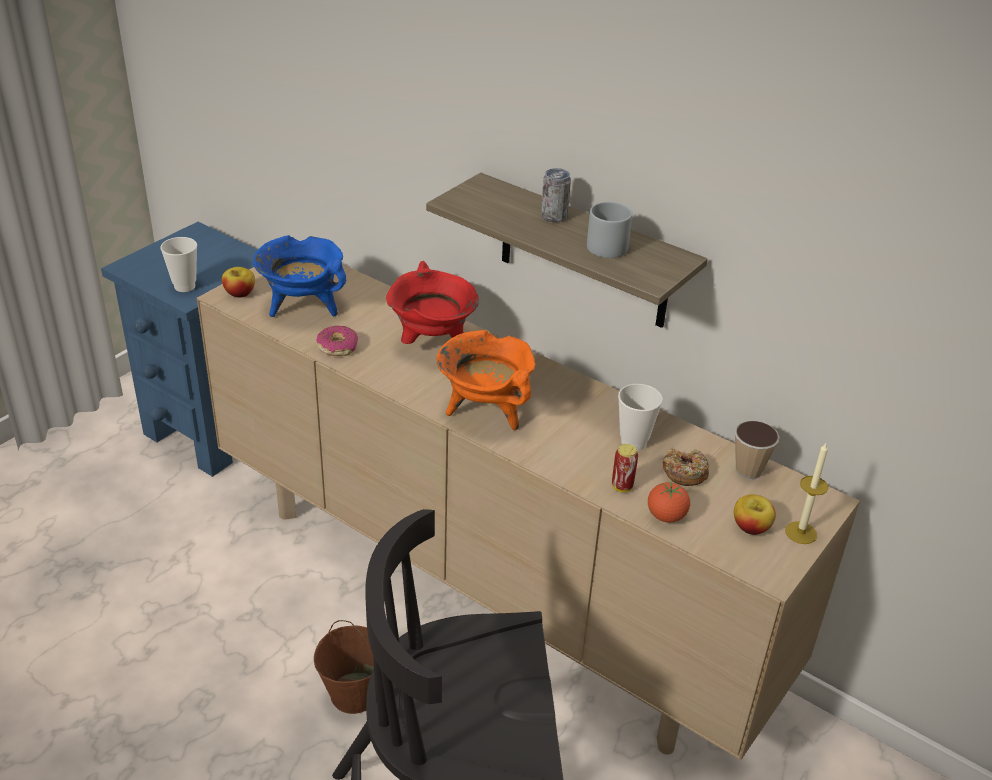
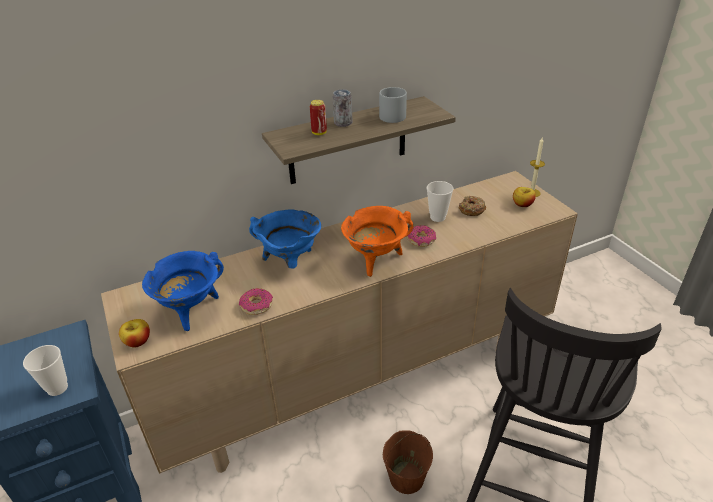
camera: 60 degrees left, 0 degrees up
red cooking pot [386,261,479,344] -> blue cooking pot [249,209,321,269]
can [612,444,638,492] -> can moved to [310,100,327,135]
tomato [648,481,690,523] -> none
cup [734,421,779,479] -> none
none -> donut [407,225,436,247]

